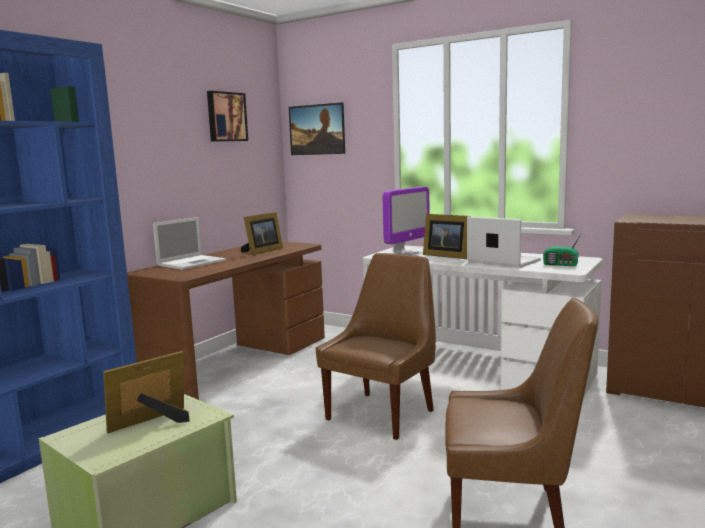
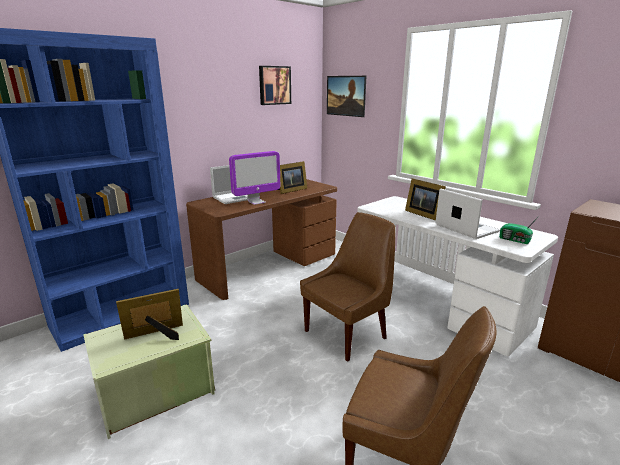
camera: 15 degrees right, 10 degrees up
monitor [383,187,430,255] -> monitor moved to [229,151,280,205]

